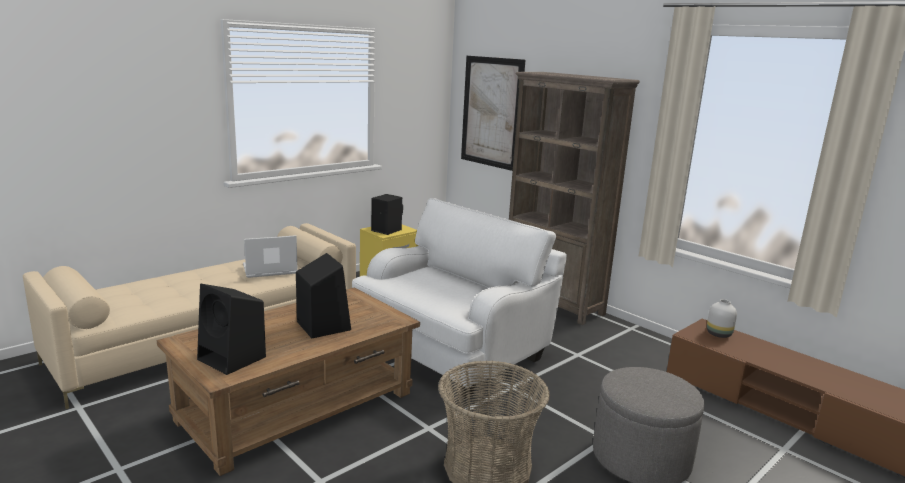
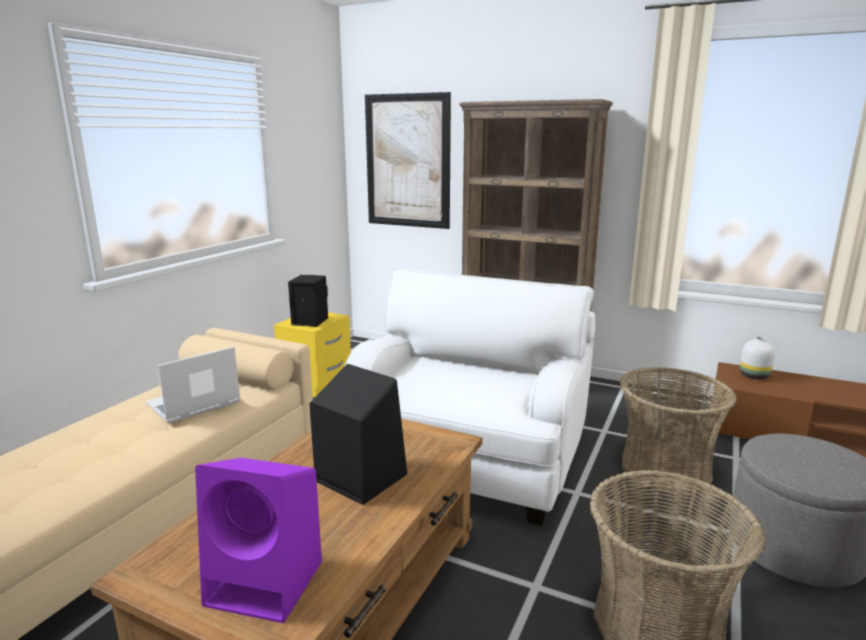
camera: 20 degrees left, 0 degrees up
black speaker [197,284,266,375] -> purple speaker [195,458,322,623]
none -> basket [620,367,737,493]

